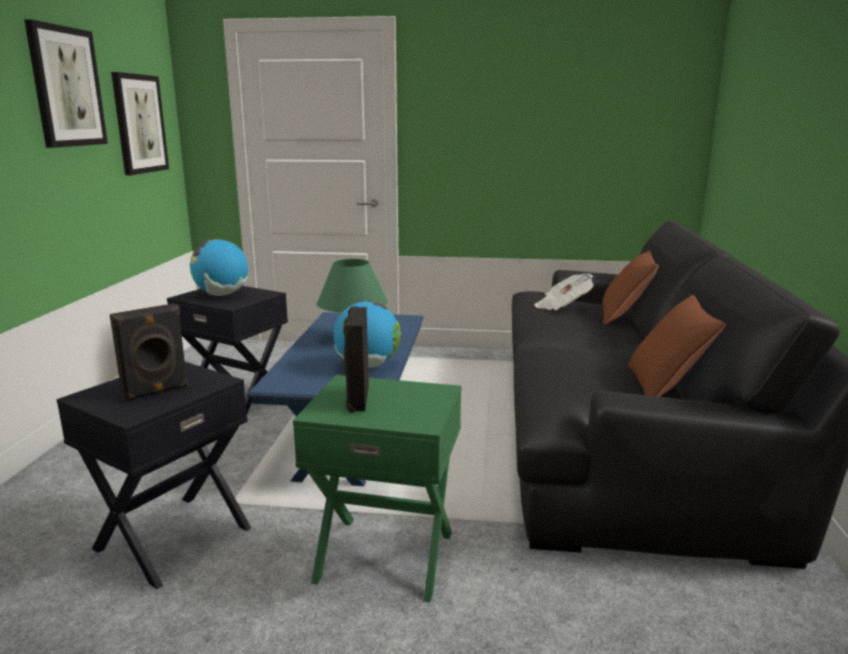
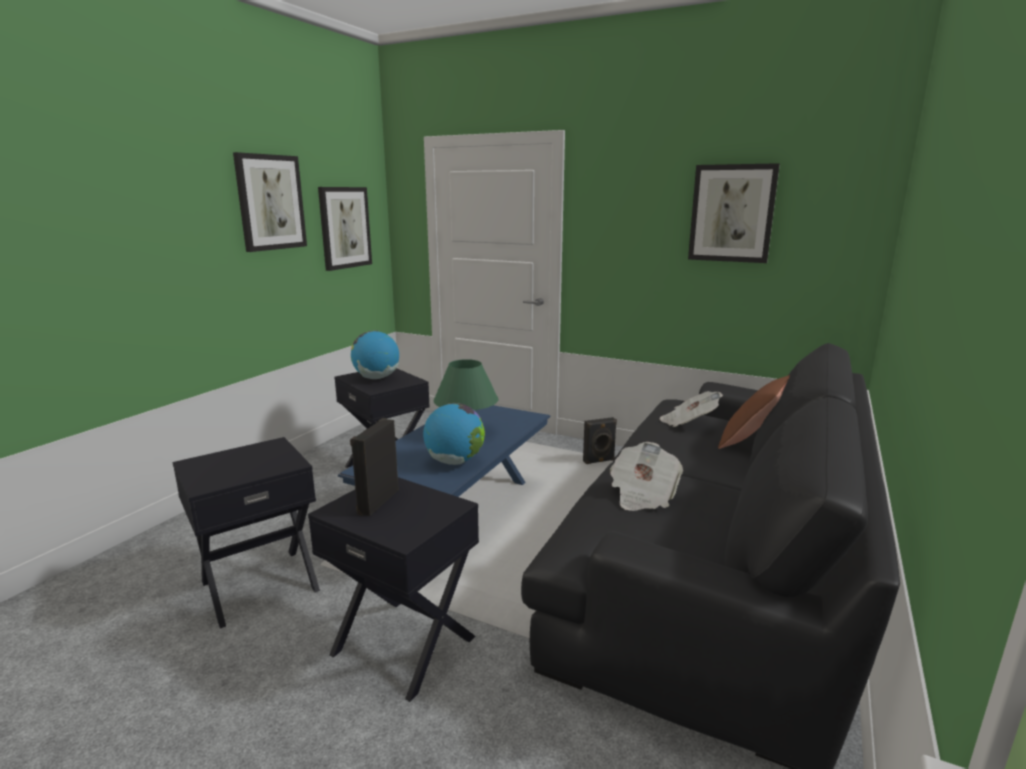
camera: 20 degrees right, 0 degrees up
black speaker [110,303,189,401] -> black speaker moved to [583,417,617,464]
green side table [293,375,462,602] -> black side table [308,477,479,702]
brown pillow [628,295,726,397] -> none
none -> newspaper [610,442,683,511]
none -> picture [688,163,780,263]

